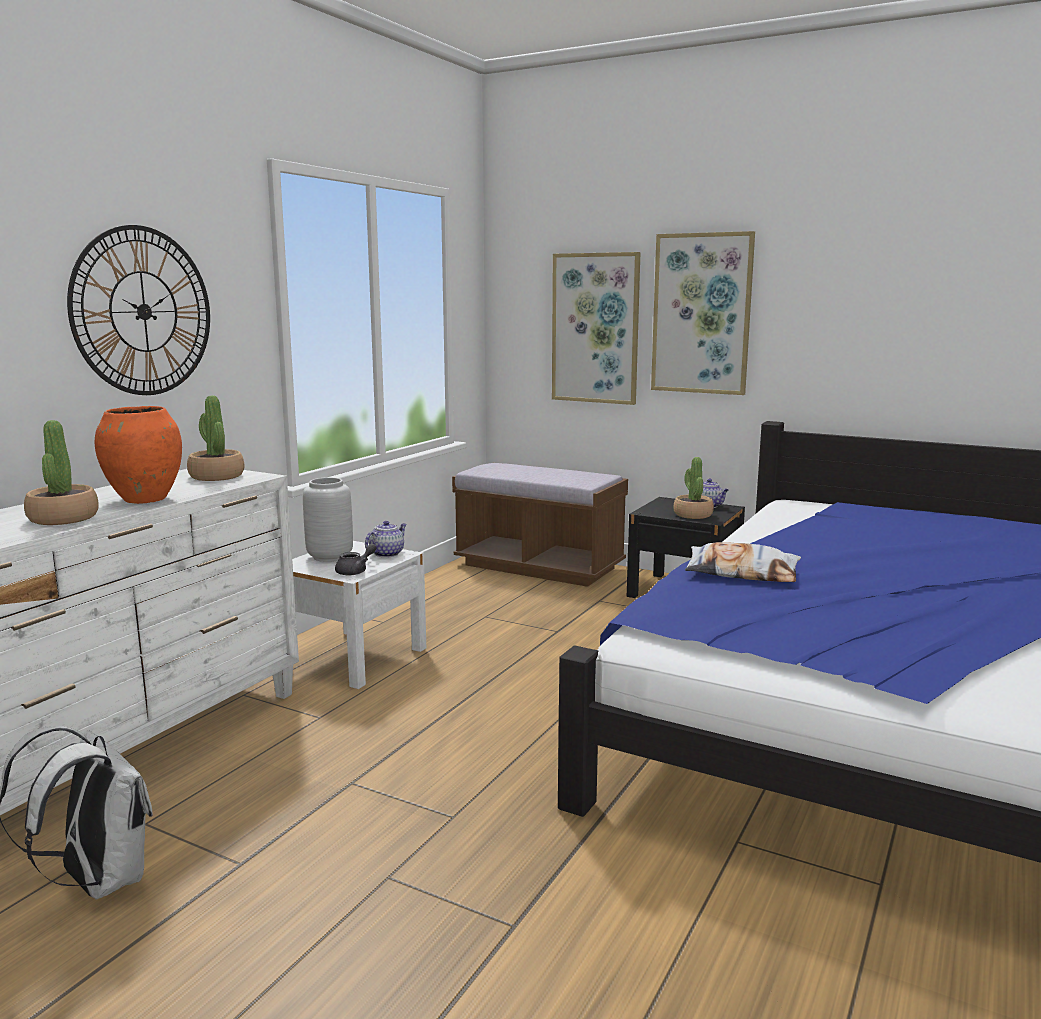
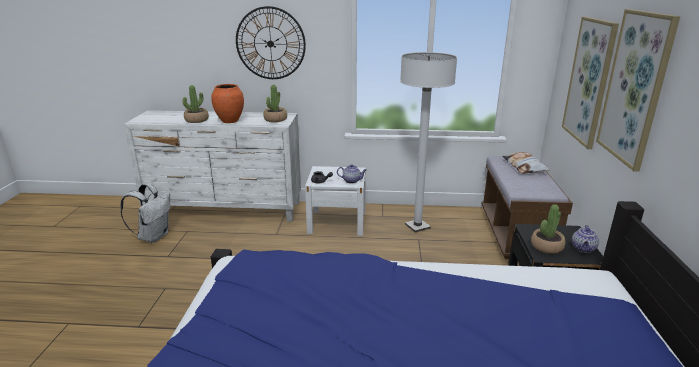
camera: 65 degrees right, 10 degrees up
grey vase [303,477,353,562] -> none
pillow [685,542,801,582] -> pillow moved to [502,152,549,174]
none -> white floor lamp [400,52,457,232]

